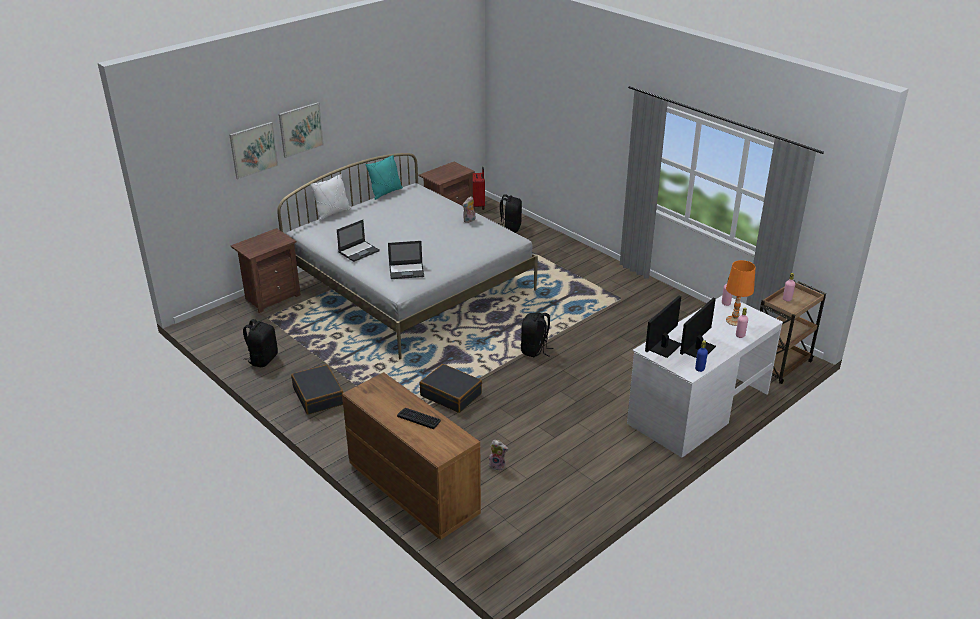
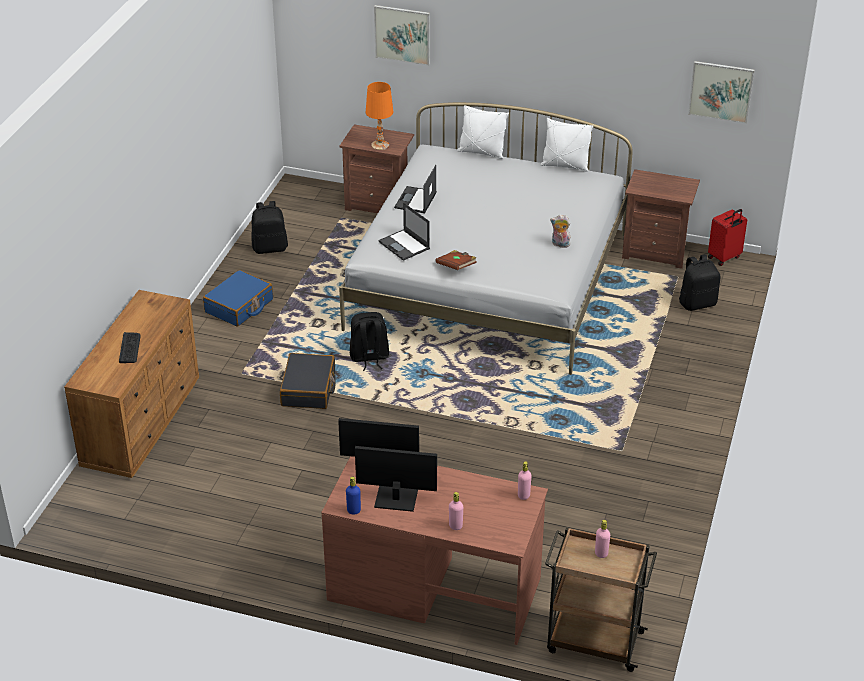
camera: 60 degrees right, 5 degrees up
picture [279,102,324,158] -> picture moved to [688,61,754,124]
black suitcase [291,365,343,415] -> blue suitcase [203,270,273,326]
laptop [337,220,380,262] -> laptop turned 90 degrees clockwise [394,165,437,213]
turquoise pillow [365,154,403,200] -> white pillow [540,118,593,172]
plush toy [489,440,508,471] -> none
black backpack [521,312,554,357] -> black backpack moved to [350,312,389,371]
white desk [627,296,783,458] -> brown desk [321,456,548,645]
orange table lamp [726,260,756,326] -> orange table lamp moved to [366,82,393,150]
none -> brown book [435,250,477,270]

